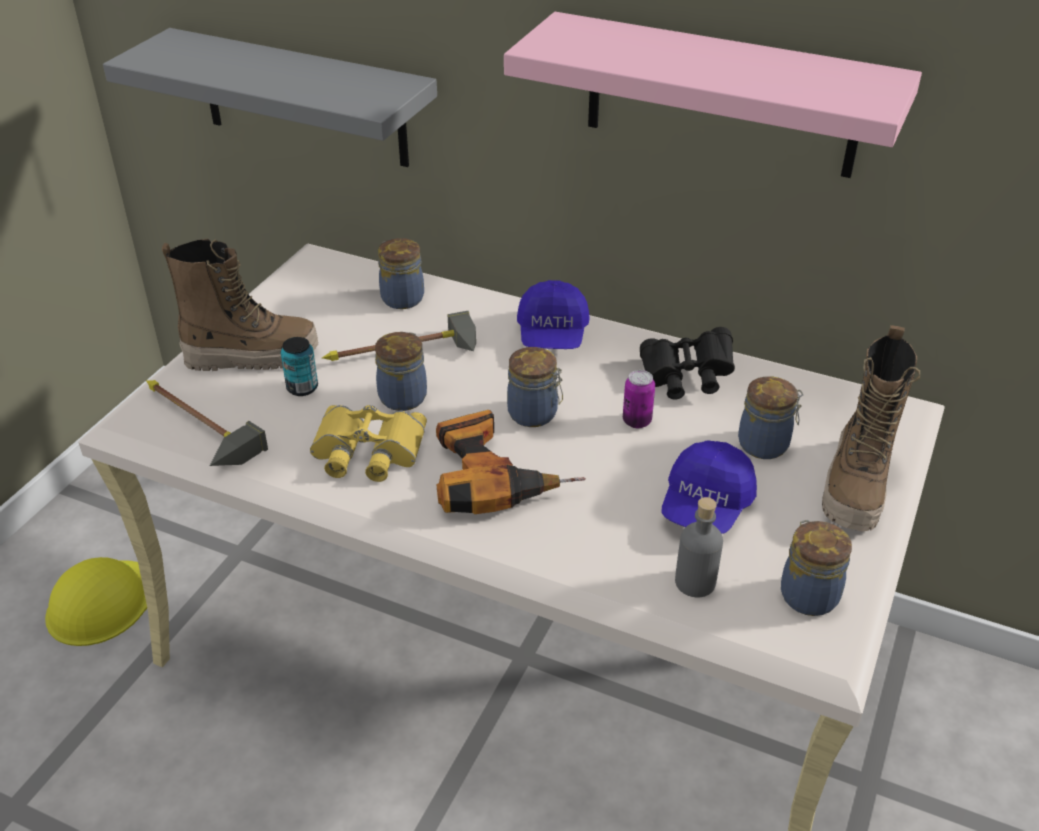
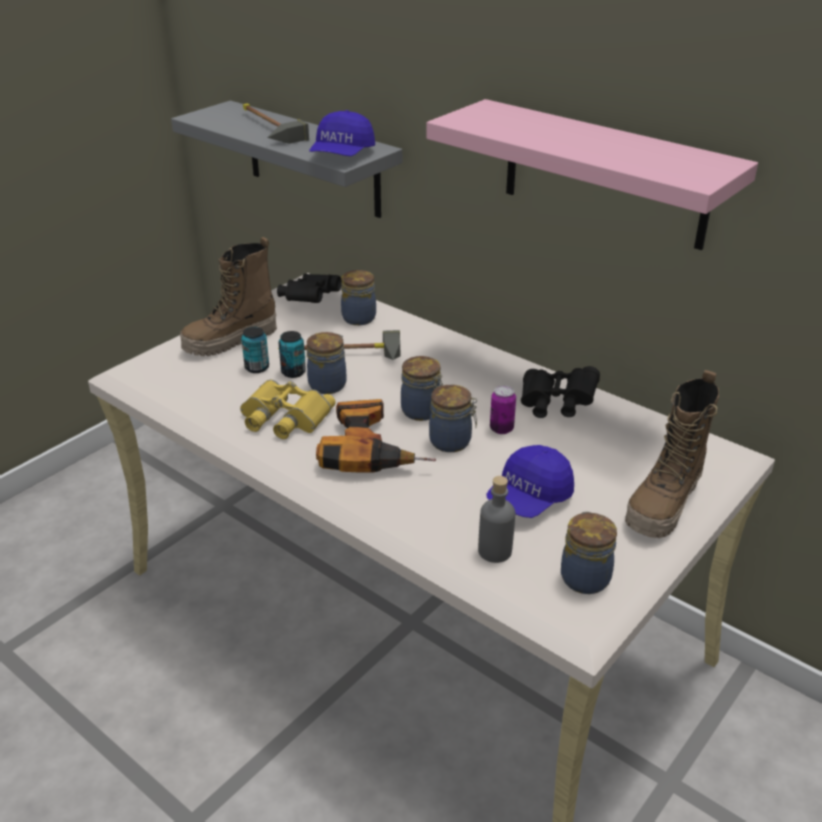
camera: 15 degrees right, 5 degrees down
yellow hard hat [45,557,147,646] -> none
hammer [146,380,268,466] -> hammer moved to [243,104,309,144]
boot [161,239,318,371] -> boot turned 135 degrees clockwise [180,237,277,356]
blue cap [517,280,590,349] -> blue cap moved to [309,110,375,156]
jar [738,376,803,459] -> jar moved to [429,385,477,452]
none -> black binoculars [277,273,342,303]
none -> can [279,331,306,378]

